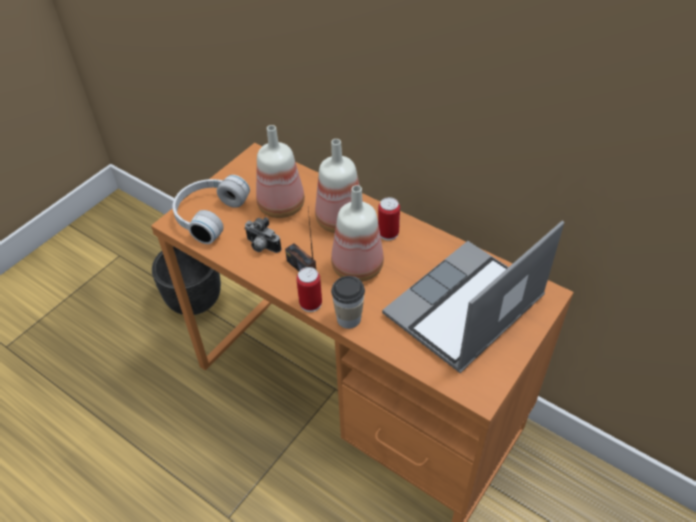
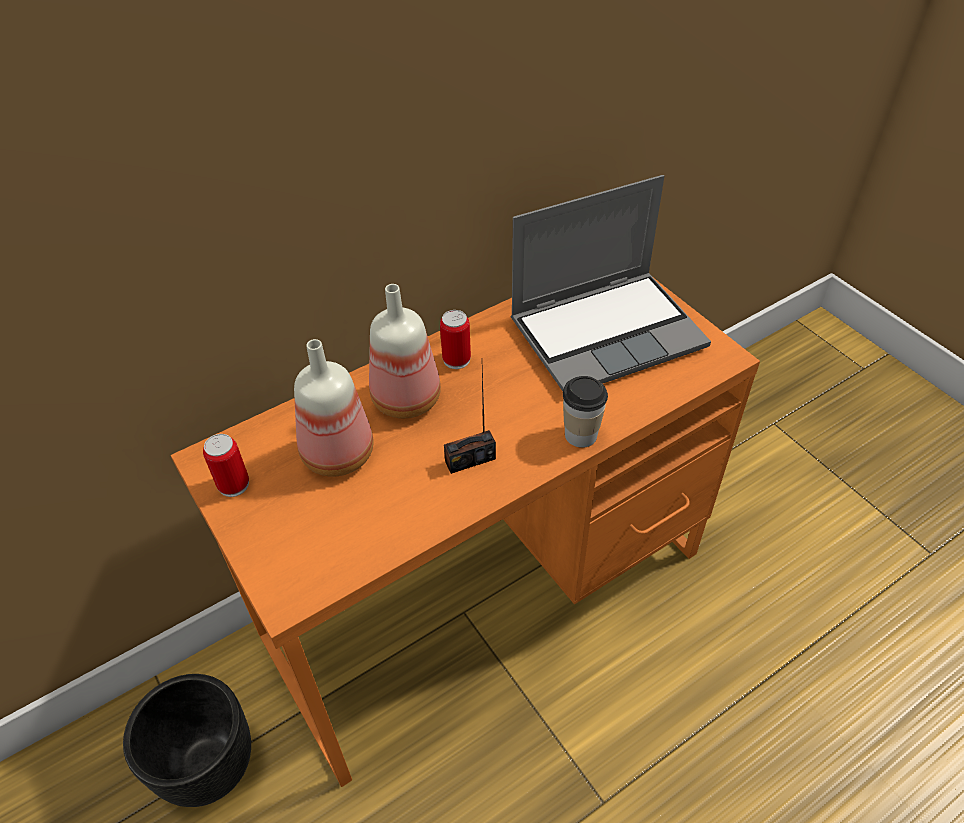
camera: 70 degrees left, 0 degrees up
white headphones [172,175,250,244] -> none
camera [244,217,282,253] -> none
can [296,267,322,312] -> can moved to [203,434,249,497]
bottle [331,185,384,282] -> none
laptop [382,220,564,373] -> laptop turned 90 degrees counterclockwise [511,175,711,391]

